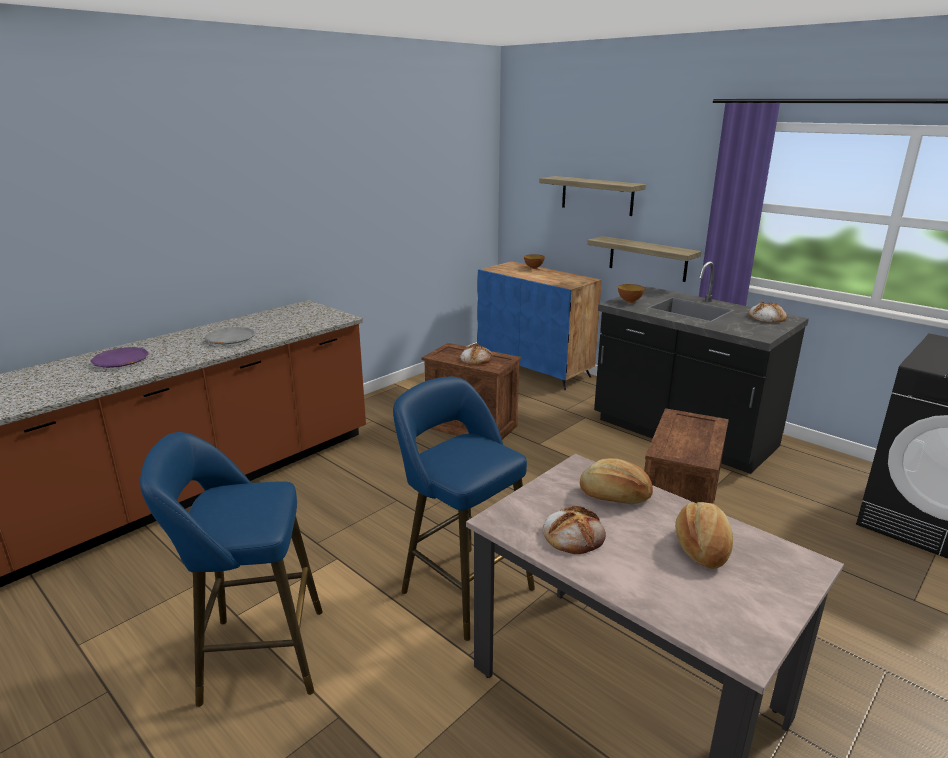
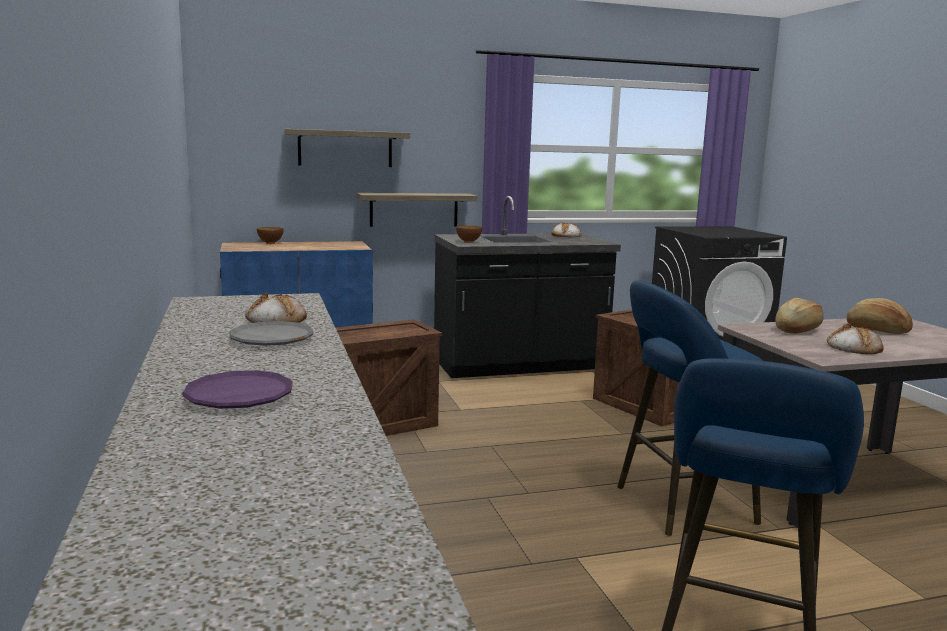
camera: 60 degrees left, 10 degrees down
bread [460,343,493,365] -> bread moved to [245,292,307,323]

